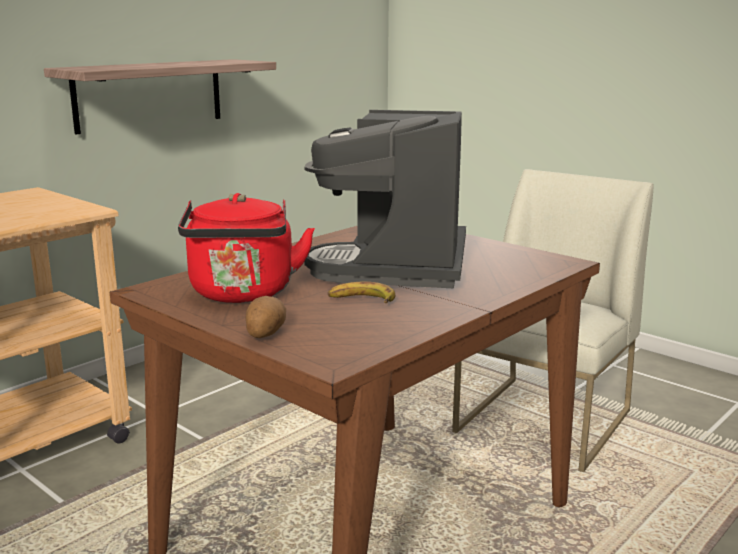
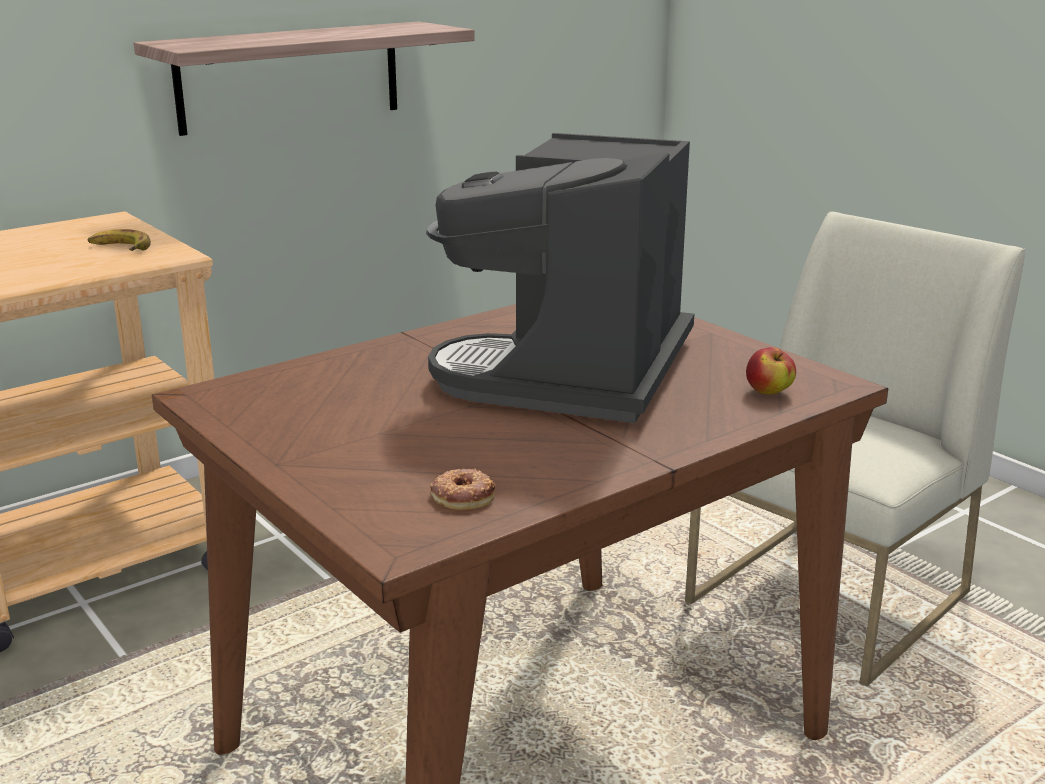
camera: 10 degrees right, 5 degrees up
red kettle [178,193,315,303] -> none
potato [246,296,286,338] -> none
banana [327,281,395,303] -> banana moved to [88,229,151,251]
none -> donut [430,468,496,510]
none -> apple [746,347,796,395]

